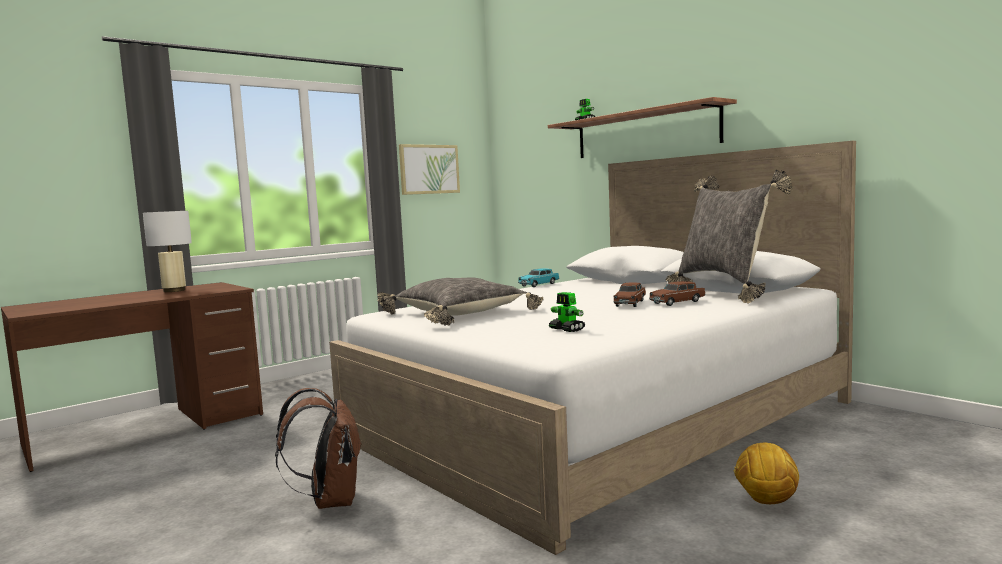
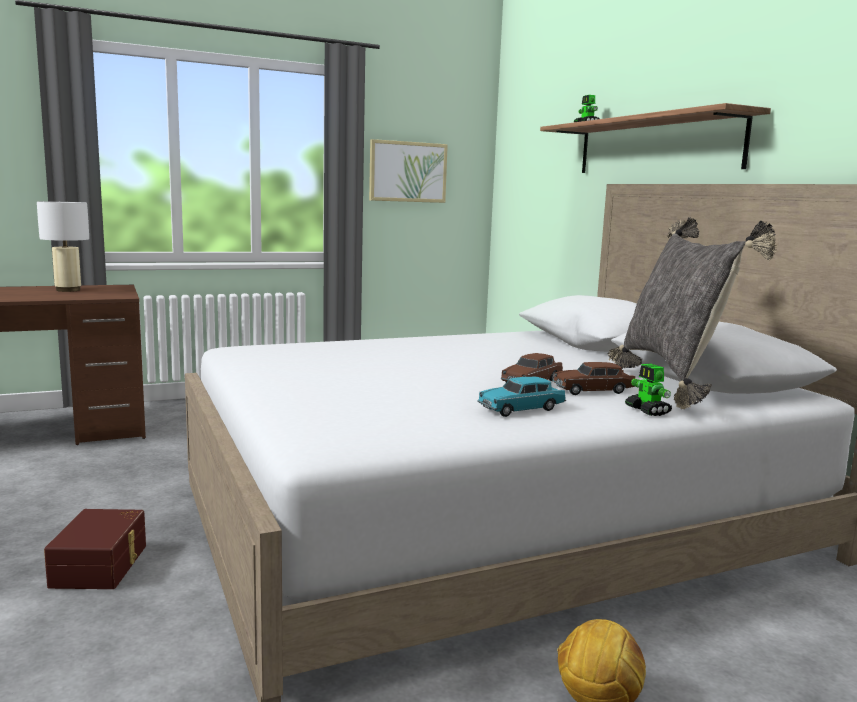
camera: 15 degrees right, 5 degrees up
brown backpack [275,388,362,509] -> brown storage box [44,509,146,589]
pillow [377,277,543,326] -> none
turquoise toy car [518,268,560,287] -> turquoise toy car moved to [477,377,566,417]
toy robot [549,292,585,332] -> toy robot moved to [625,363,672,416]

